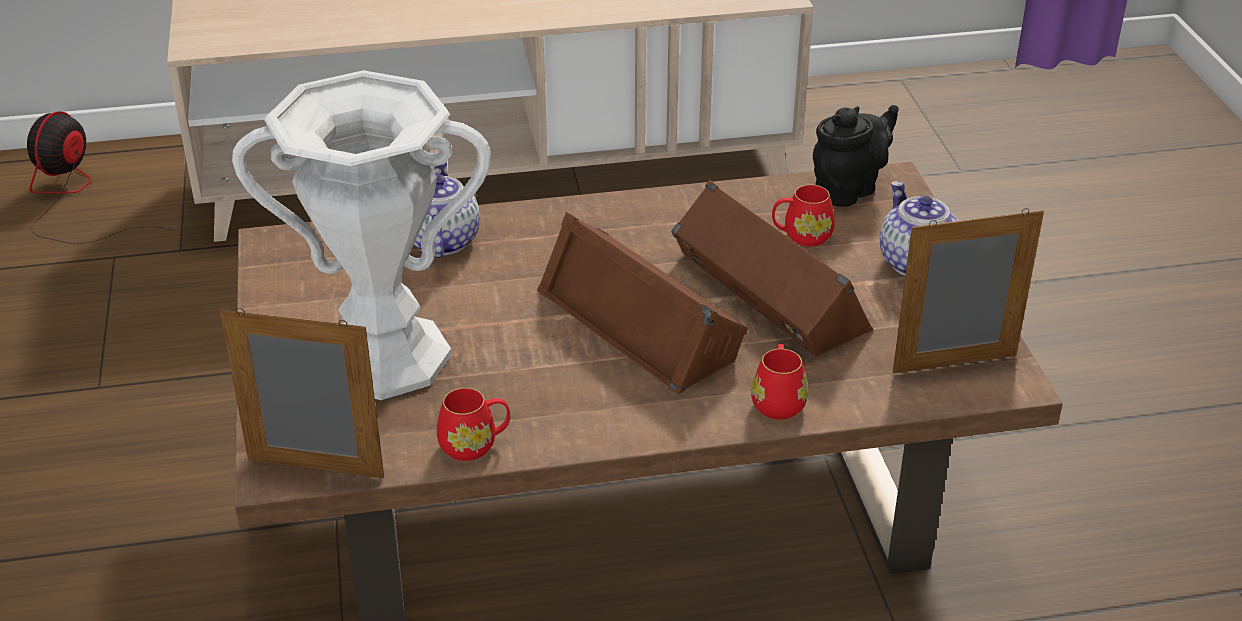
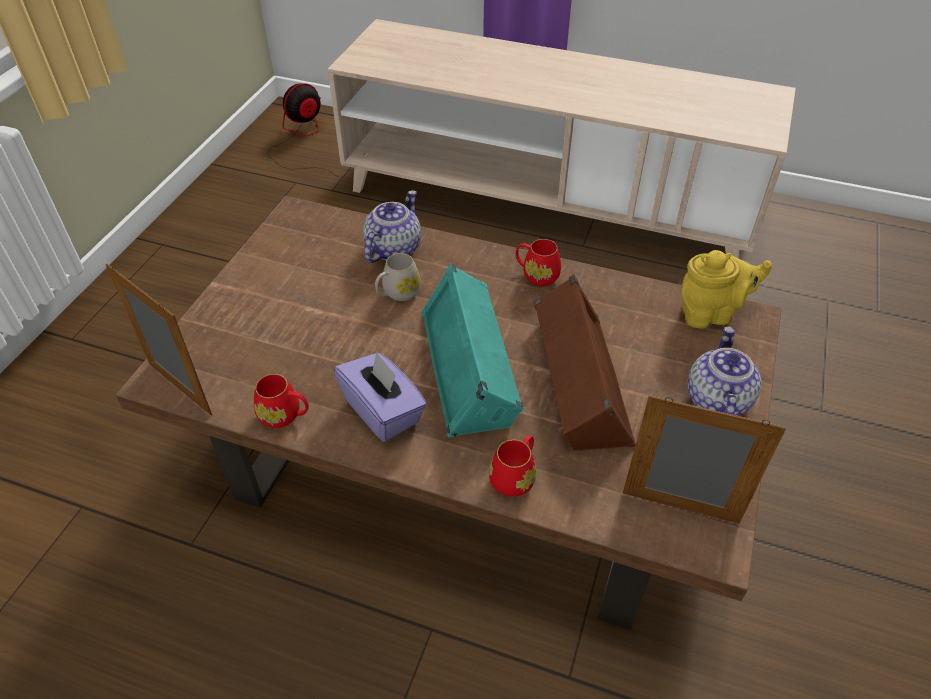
camera: 30 degrees right, 10 degrees up
white vase [232,70,491,400] -> none
brown speaker [537,212,748,394] -> turquoise speaker [422,263,524,437]
red mug [772,185,835,247] -> red mug moved to [516,239,561,286]
black teapot [813,105,899,207] -> yellow teapot [682,250,772,328]
none -> purple tissue box [334,352,427,442]
none -> white mug [375,253,421,301]

